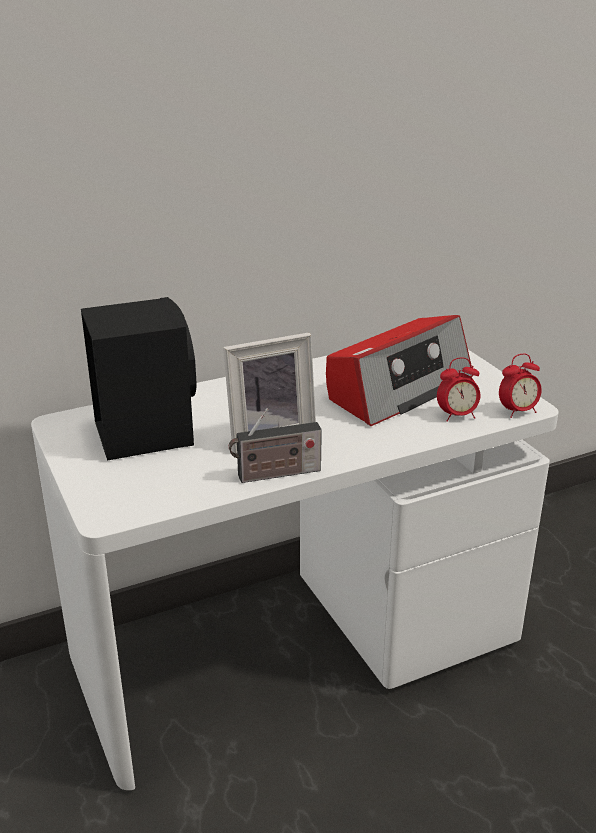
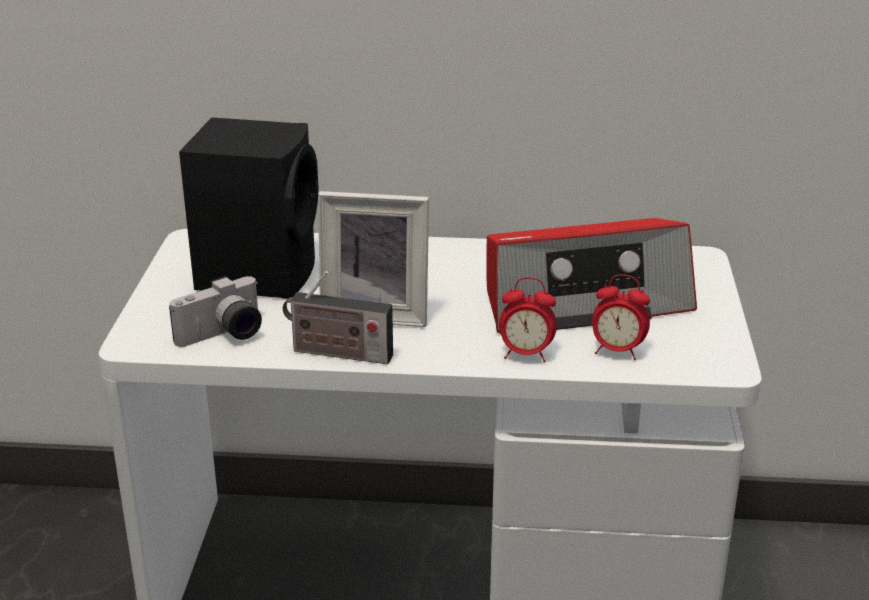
camera: 30 degrees right, 0 degrees up
alarm clock [499,354,542,418] -> alarm clock moved to [499,277,557,362]
none -> camera [169,276,262,347]

